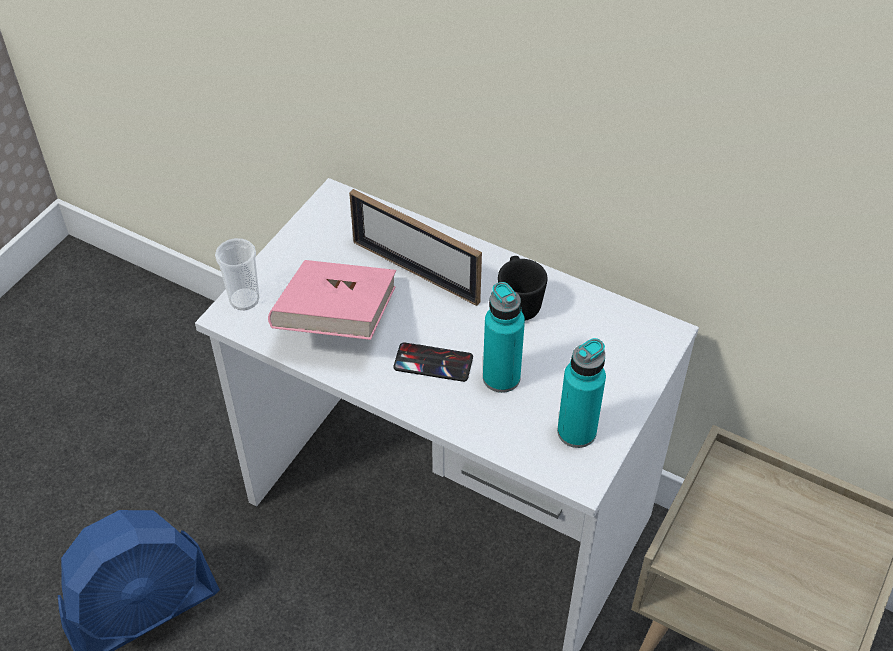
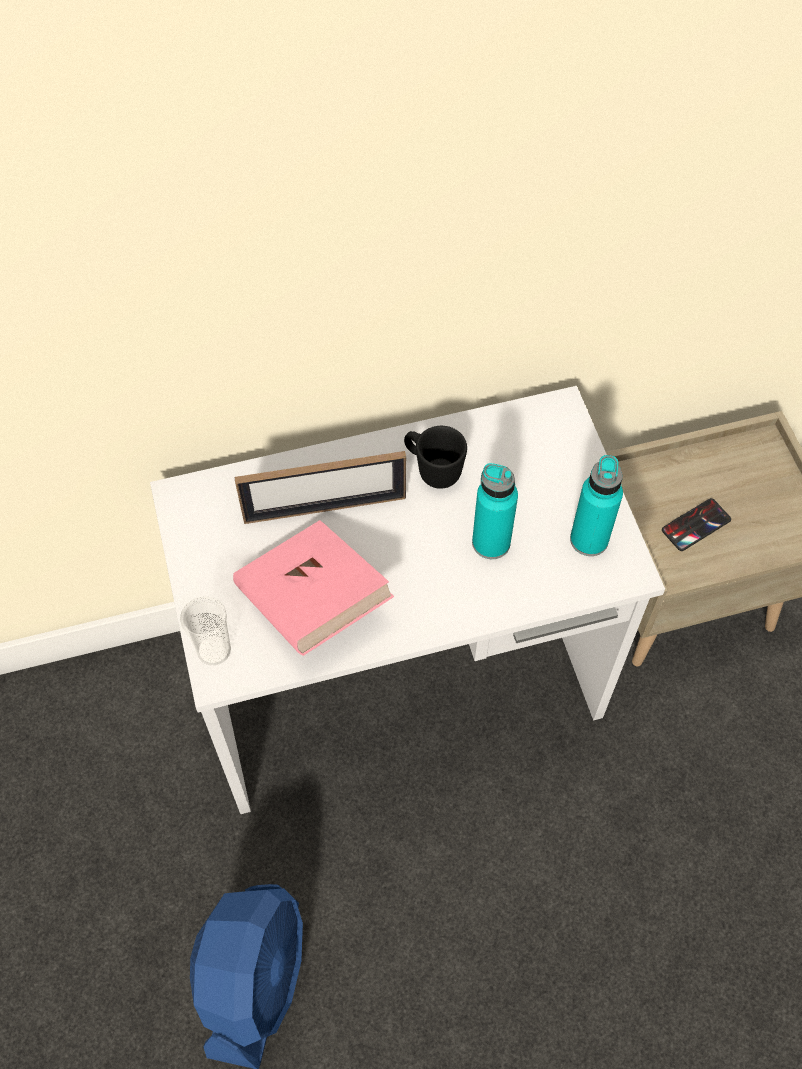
camera: 45 degrees left, 10 degrees up
phone [393,342,473,382] -> phone moved to [662,498,731,551]

